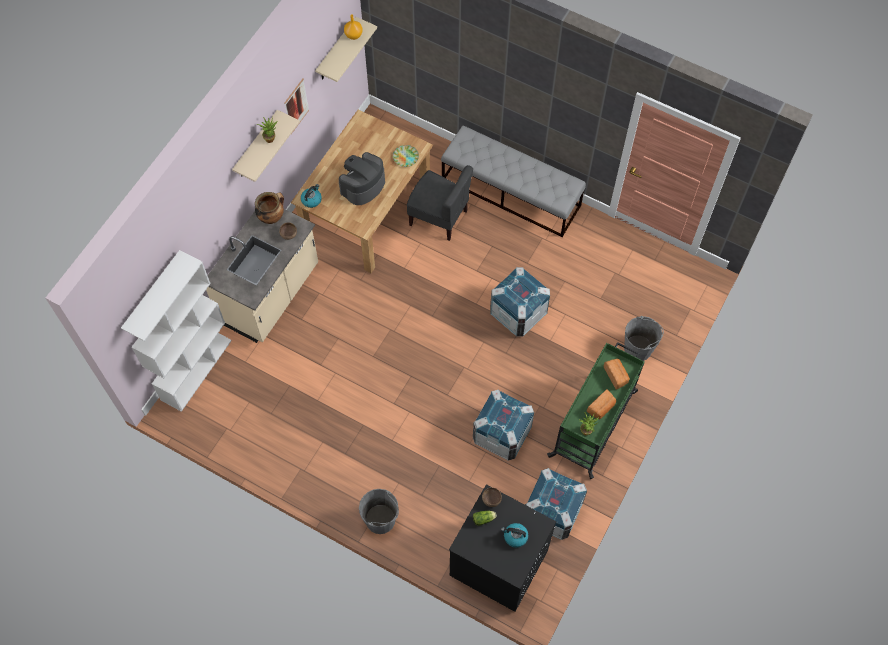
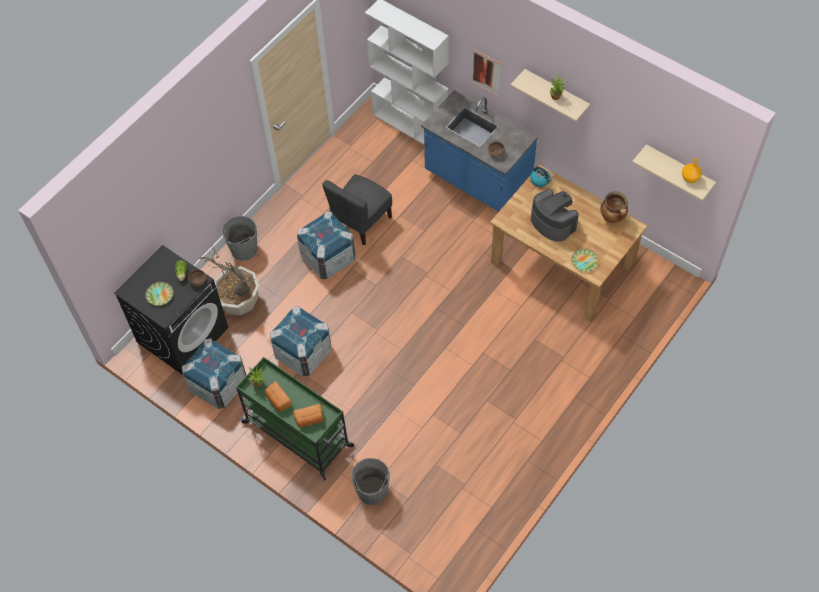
camera: 100 degrees right, 5 degrees down
beige counter [206,209,318,343] -> blue counter [421,90,538,212]
cooking pot [255,192,284,224] -> cooking pot moved to [600,191,628,223]
picture [284,78,309,134] -> picture moved to [472,49,500,97]
grey chair [407,165,473,241] -> grey chair moved to [322,174,392,245]
grey bench [441,126,586,237] -> none
crate [490,267,550,337] -> crate moved to [297,212,355,279]
kettle [501,523,528,548] -> plate [145,282,173,306]
none -> potted plant [200,248,259,316]

